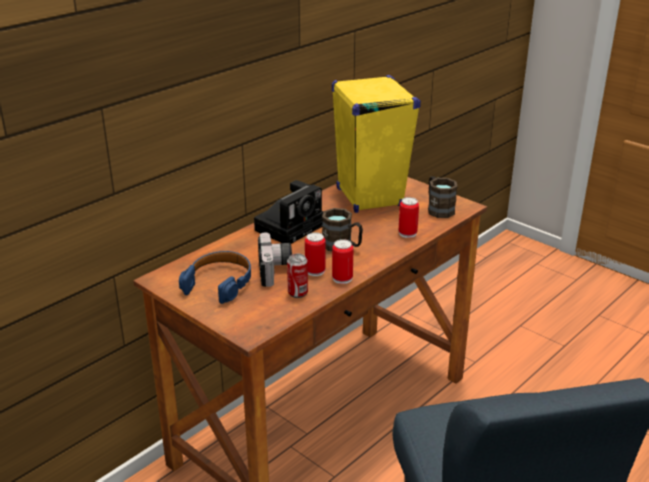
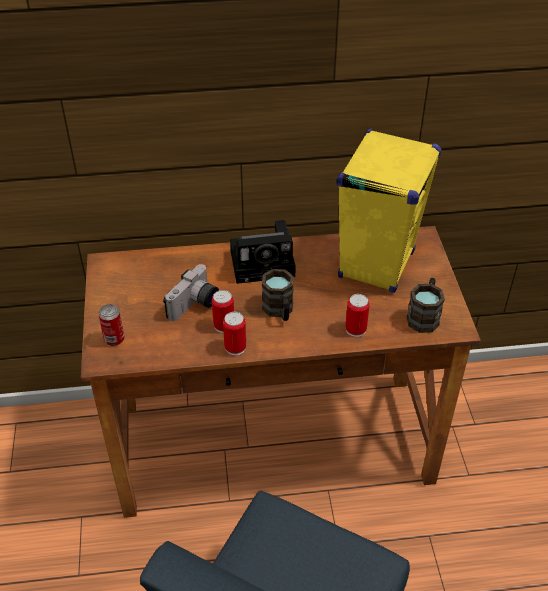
camera: 40 degrees right, 15 degrees up
blue headphones [179,251,251,304] -> none
can [287,253,308,298] -> can moved to [98,304,124,346]

